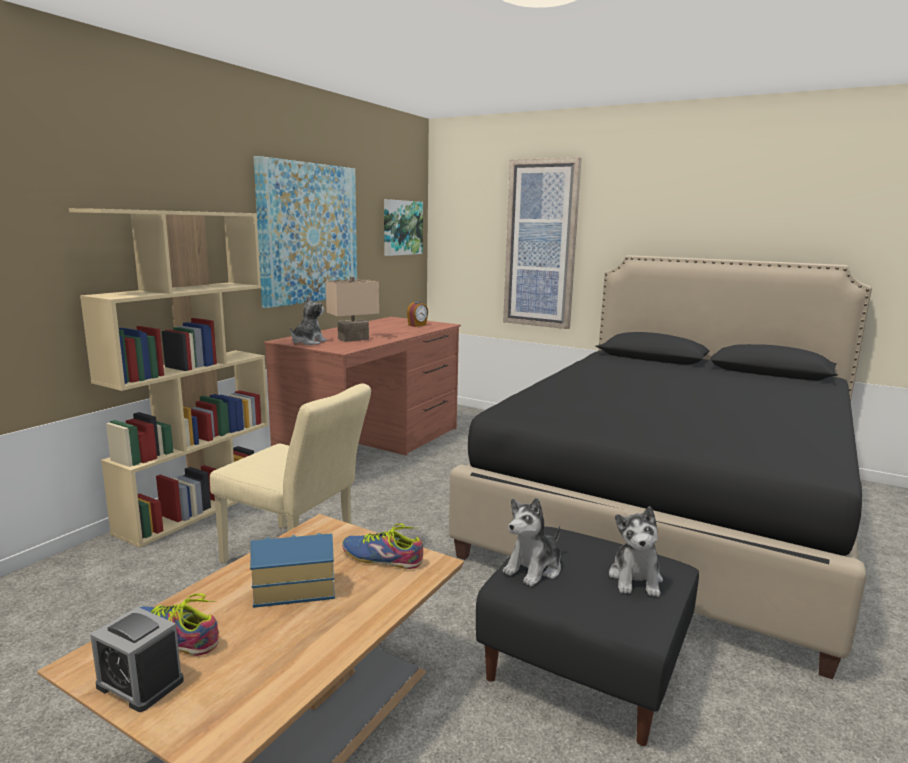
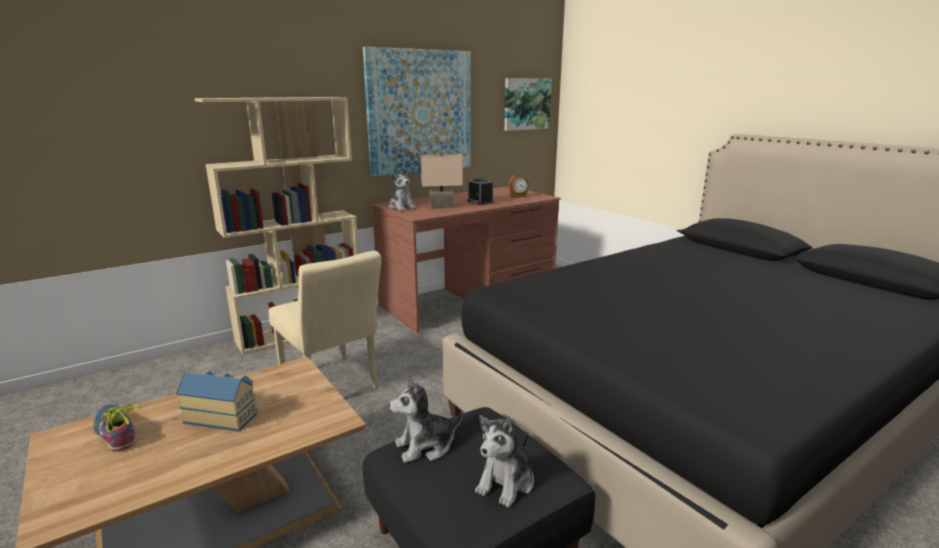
camera: 25 degrees right, 5 degrees up
alarm clock [90,607,184,712] -> alarm clock moved to [467,178,494,205]
plush toy [290,295,327,345] -> plush toy turned 90 degrees clockwise [388,168,416,211]
shoe [342,523,423,569] -> none
picture [503,157,581,329] -> none

